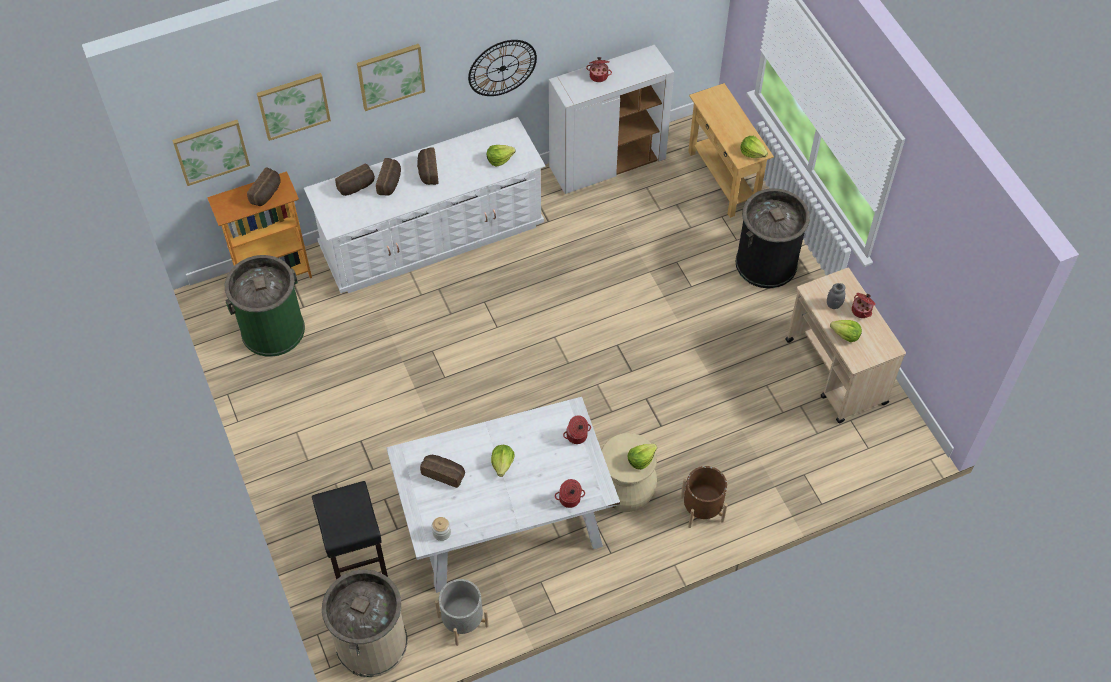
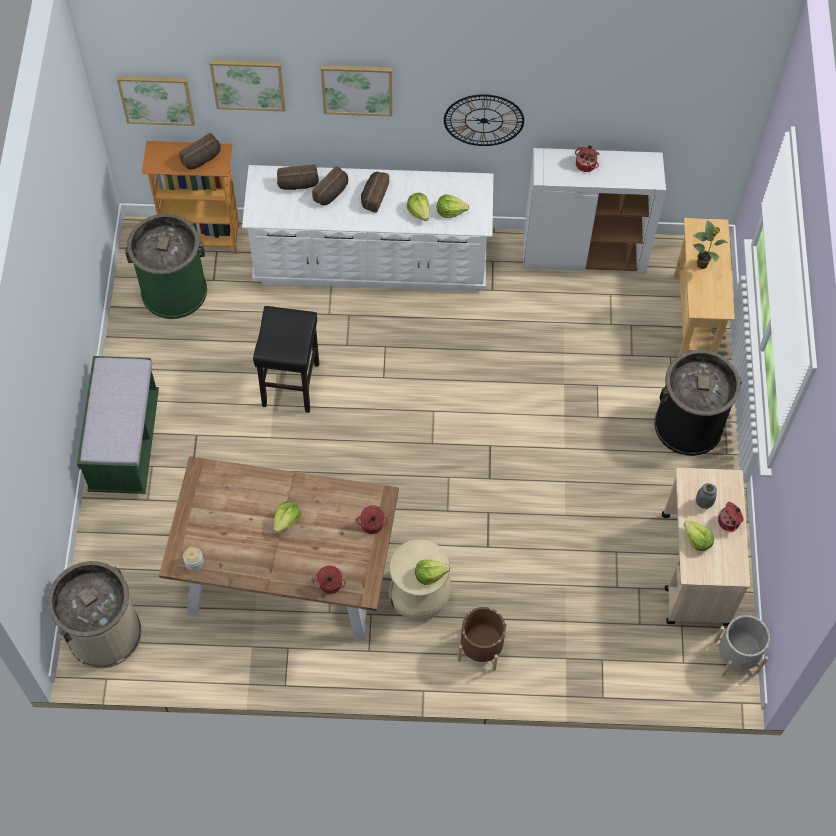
camera: 25 degrees right, 5 degrees up
black stool [312,481,388,580] -> black stool moved to [253,306,319,413]
white dining table [386,397,620,593] -> brown dining table [159,456,399,641]
bread [420,455,465,488] -> none
grey planter [435,579,489,646] -> grey planter moved to [714,615,770,677]
lettuce [740,136,768,158] -> lettuce moved to [407,193,430,221]
none -> green bench [77,356,159,494]
none -> potted plant [693,220,728,269]

